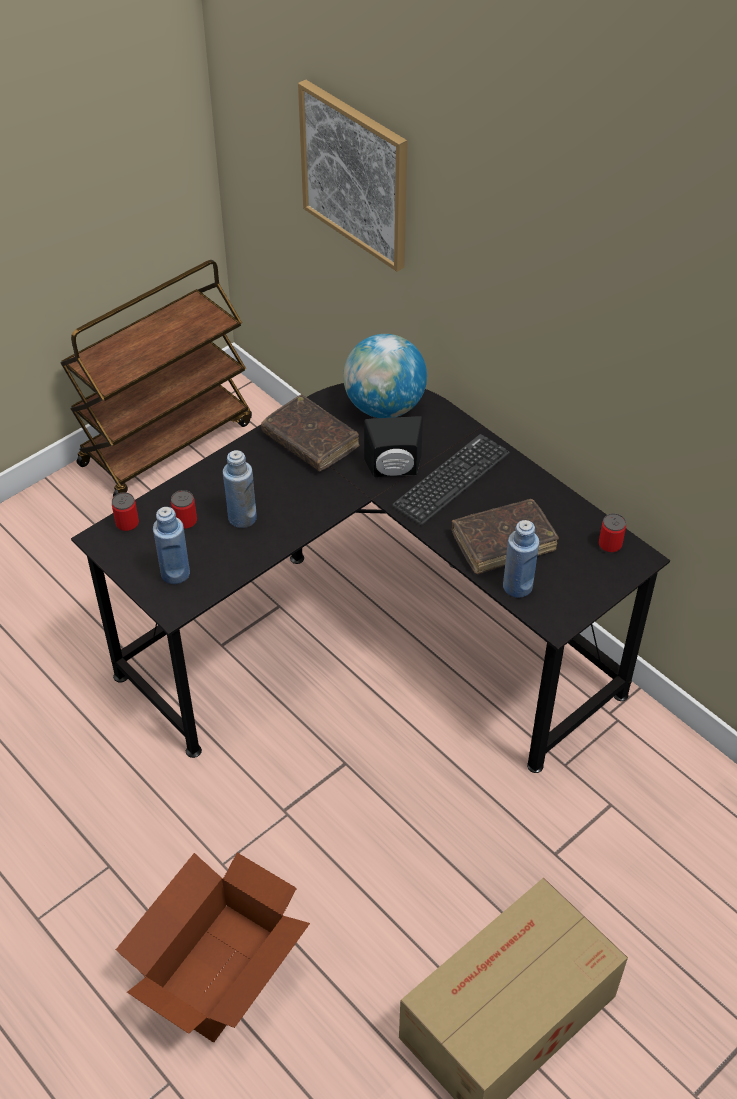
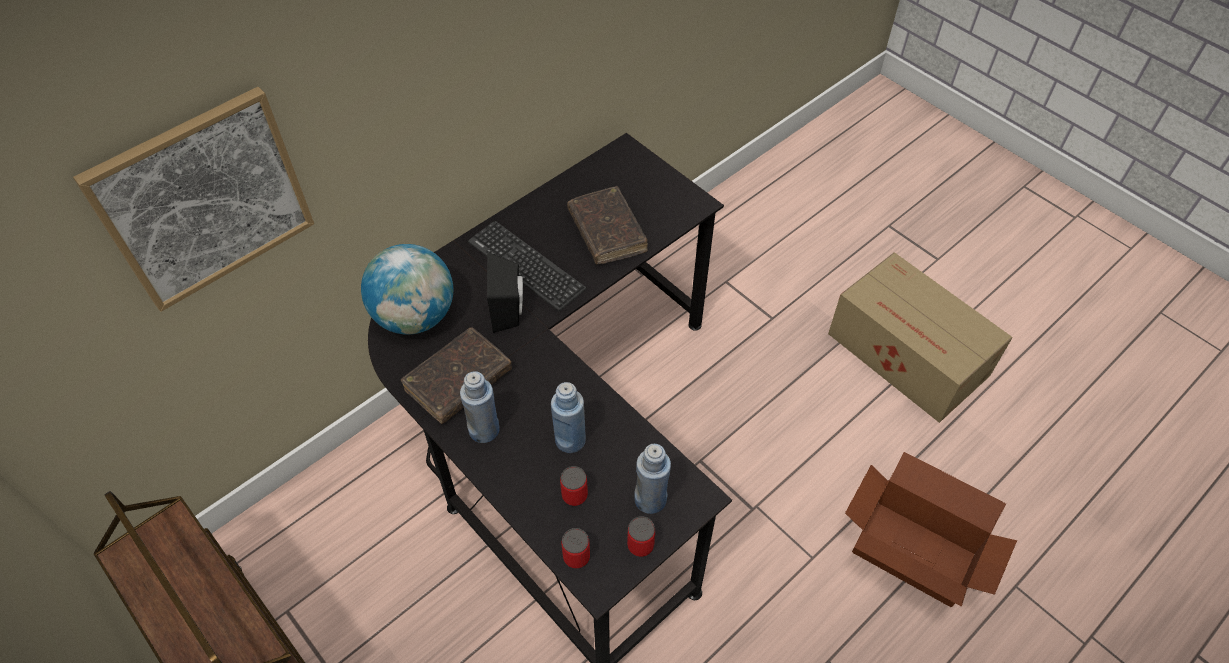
camera: 90 degrees left, 5 degrees up
blue bottle [503,520,539,598] -> blue bottle moved to [460,371,500,443]
can [599,513,626,553] -> can moved to [627,516,655,557]

